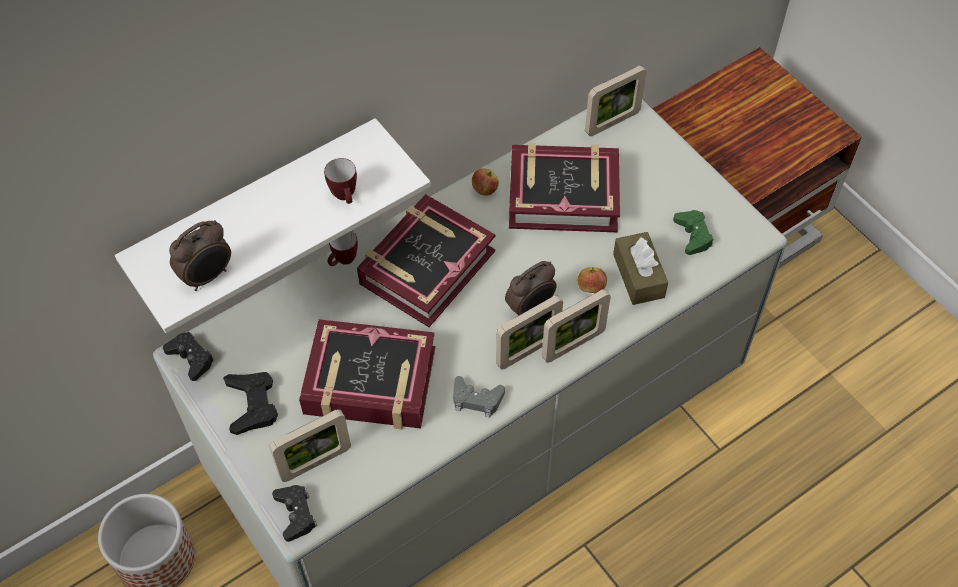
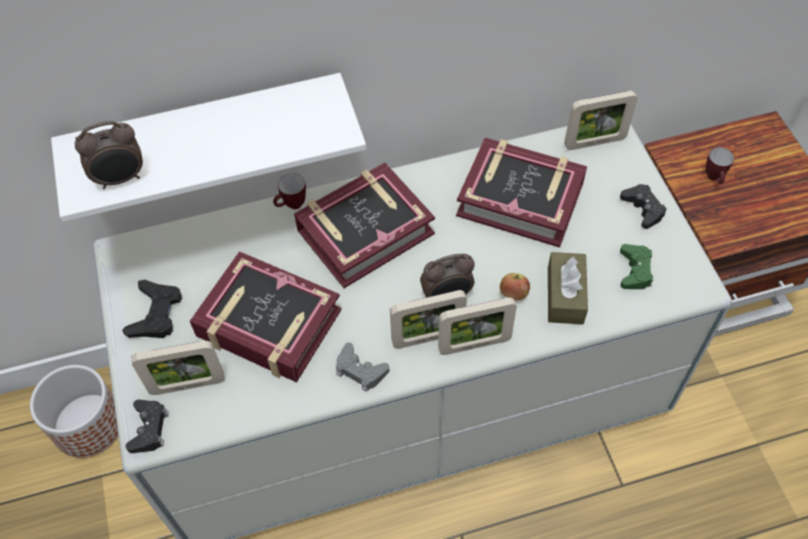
camera: 20 degrees right, 0 degrees up
black game controller [163,332,214,381] -> black game controller moved to [620,184,667,229]
mug [324,158,357,204] -> mug moved to [706,147,734,184]
apple [472,168,499,196] -> none

